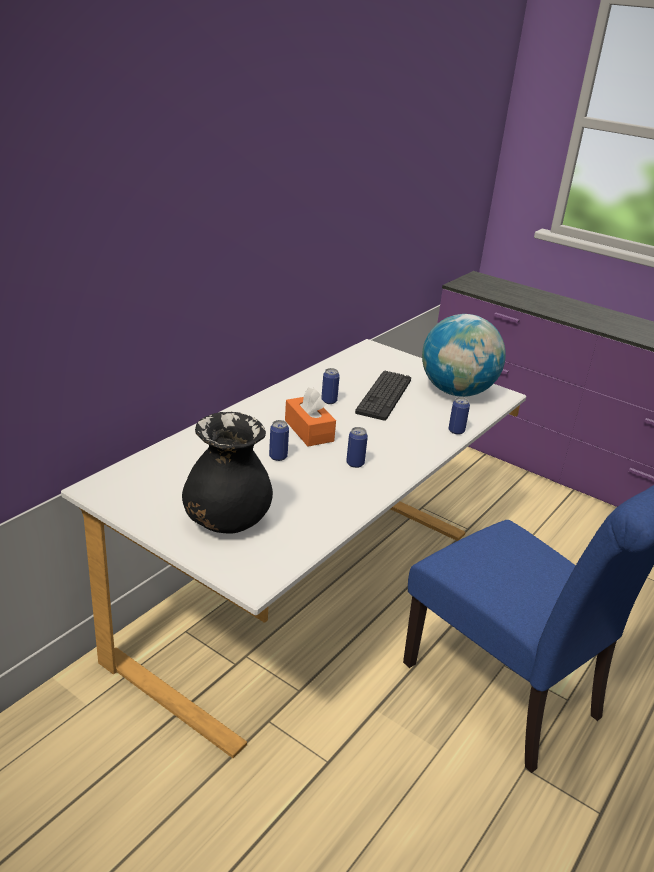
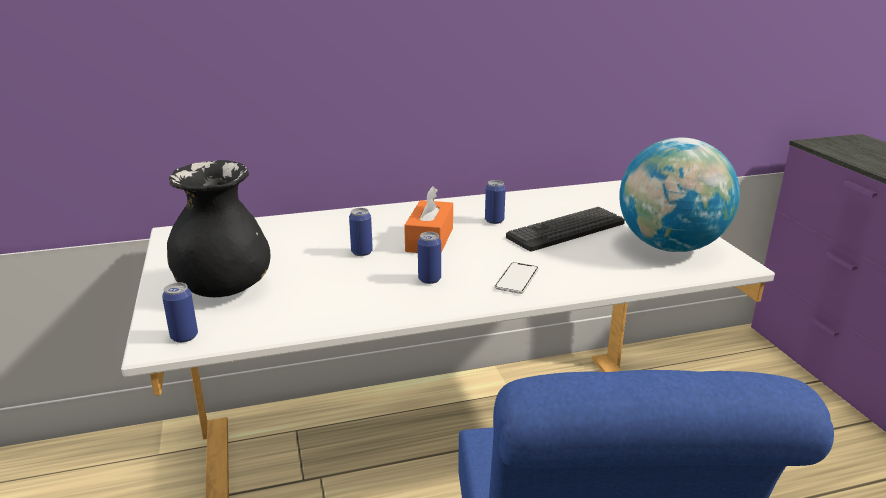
camera: 40 degrees right, 5 degrees down
can [449,397,470,435] -> can moved to [162,282,198,343]
none -> phone [494,262,539,294]

